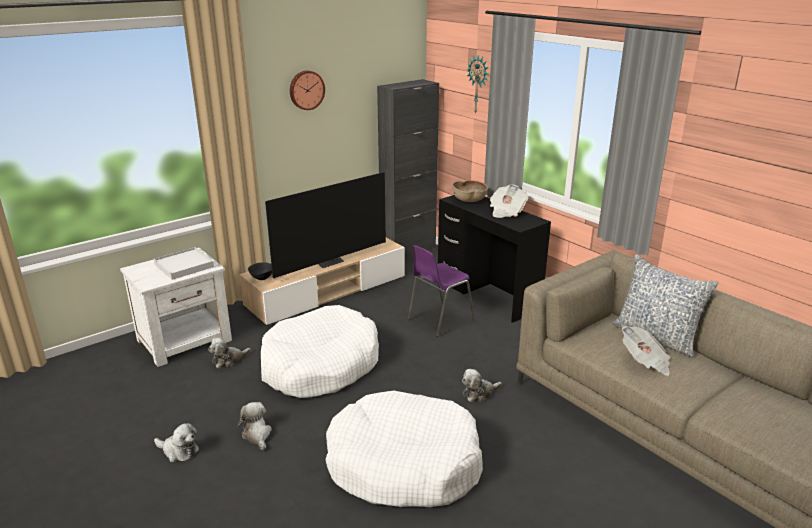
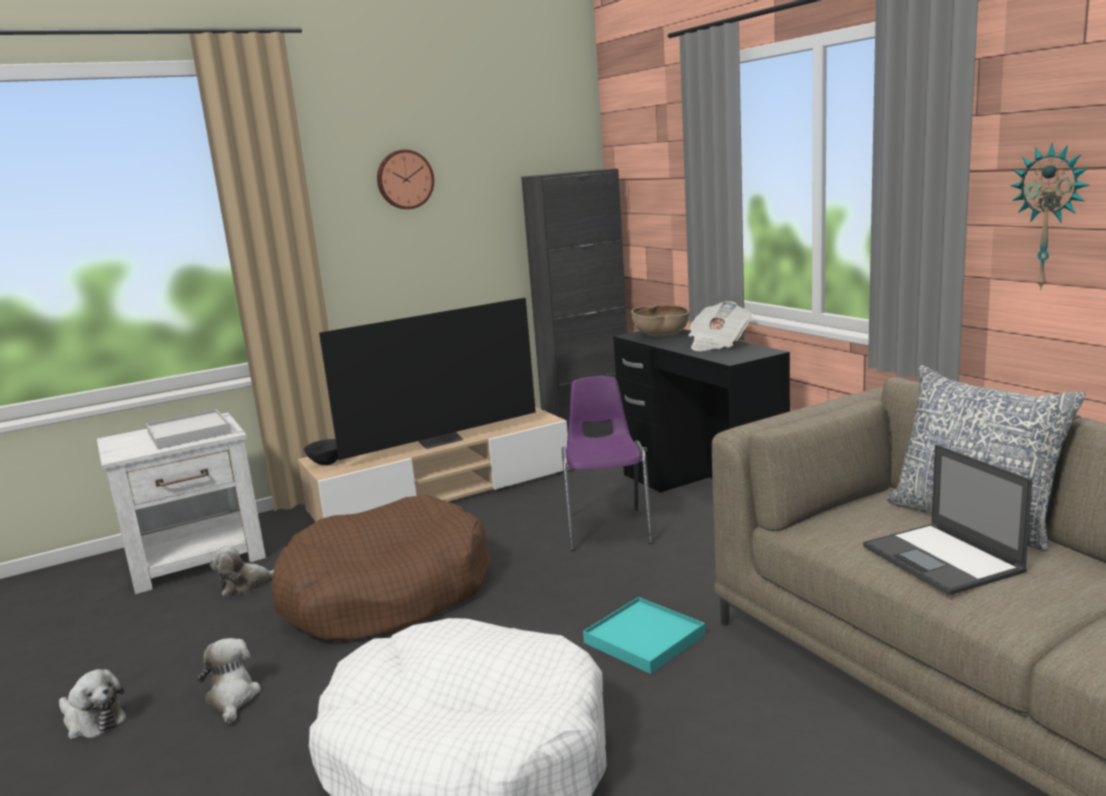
camera: 10 degrees right, 10 degrees down
white dog bed [261,305,379,398] -> brown dog bed [271,495,490,642]
purple chair [408,245,475,337] -> purple chair turned 120 degrees clockwise [562,376,653,551]
plush toy [462,369,502,402] -> turquoise tray [583,597,705,674]
wall clock [467,55,488,114] -> wall clock moved to [1010,143,1089,291]
newspaper [622,326,670,376] -> laptop [863,444,1032,595]

